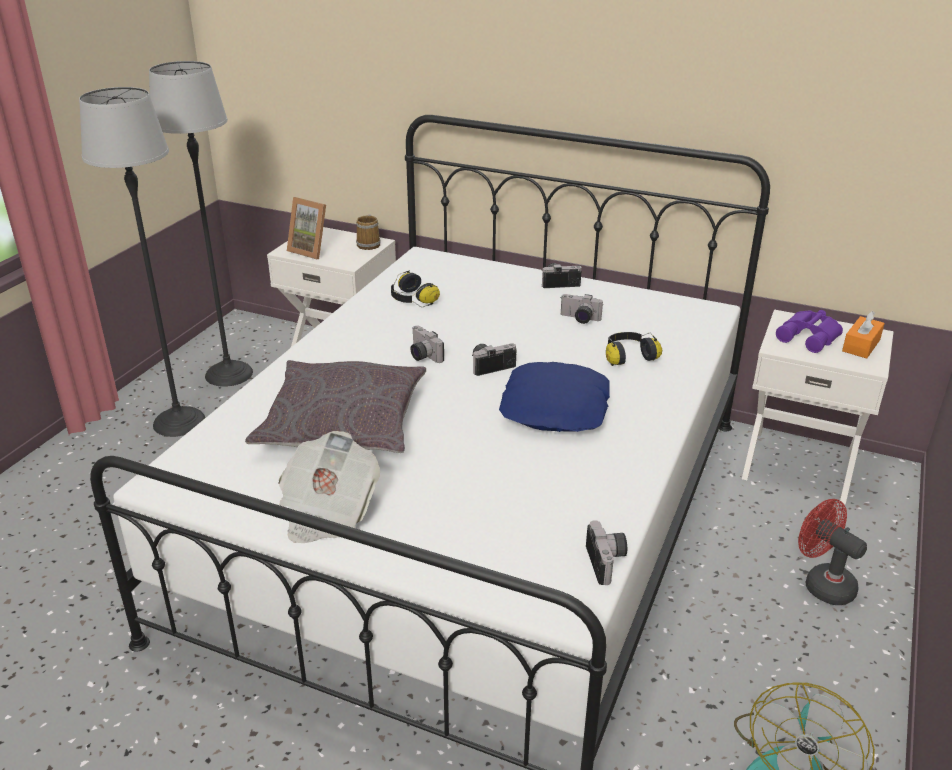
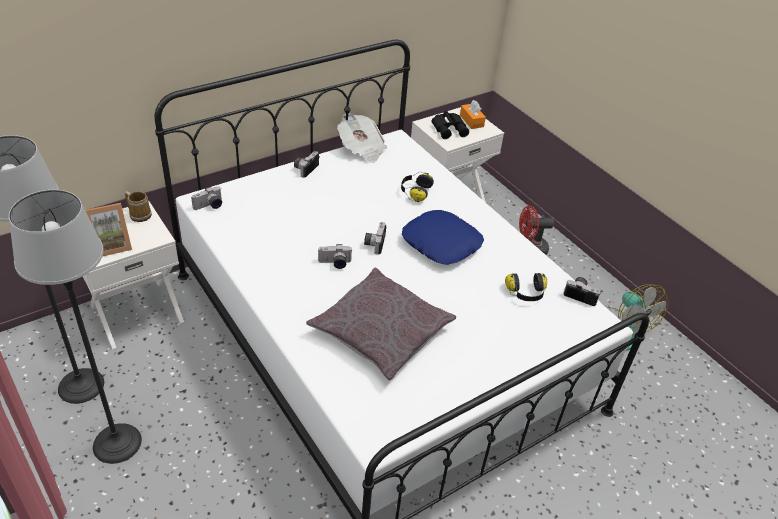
camera: 60 degrees left, 10 degrees up
newspaper [278,431,380,543] -> newspaper moved to [337,113,387,163]
headphones [391,270,440,307] -> headphones moved to [505,273,547,301]
camera [561,294,603,324] -> camera moved to [191,186,222,210]
purple binoculars [776,310,843,353] -> black binoculars [432,111,469,139]

